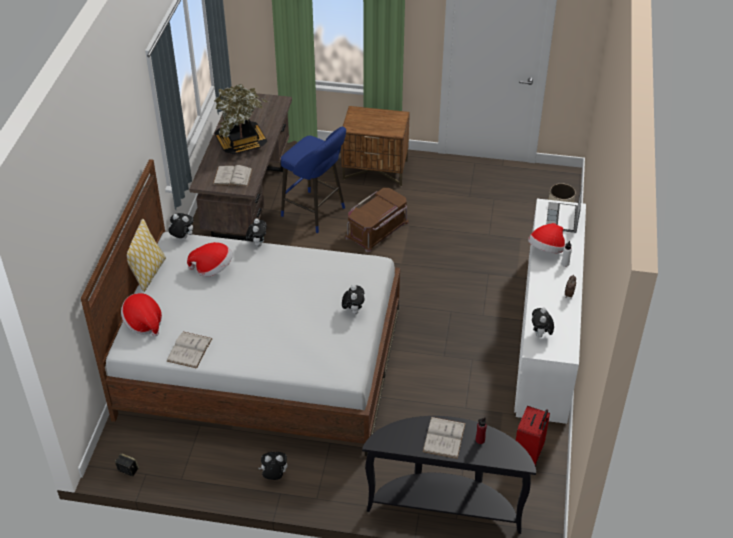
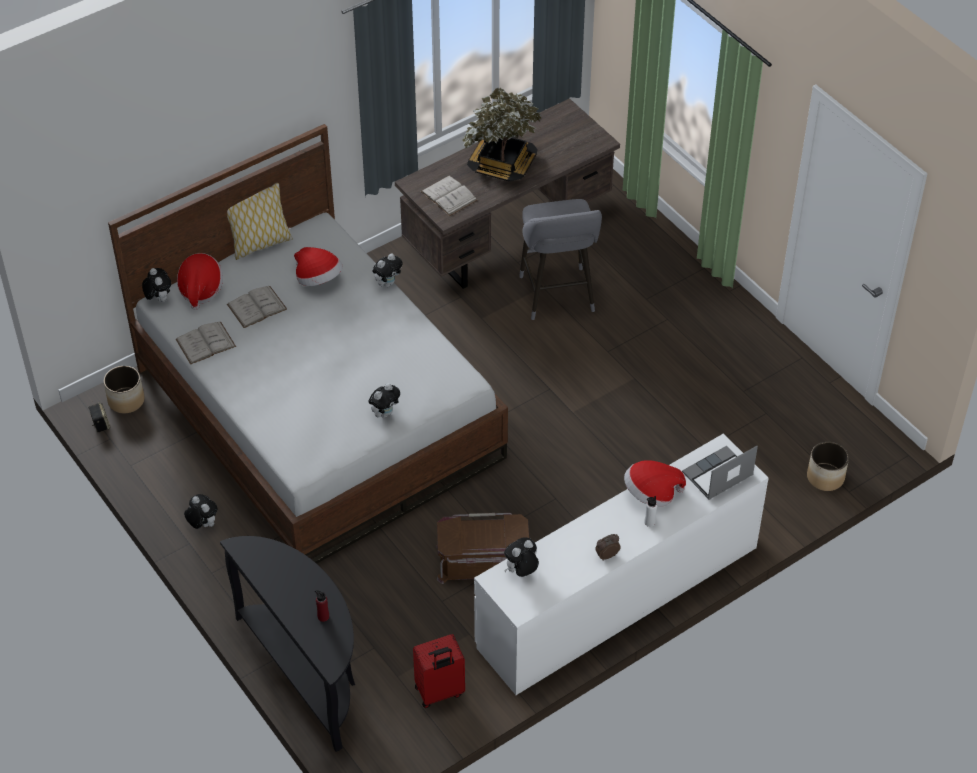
camera: 45 degrees right, 5 degrees up
plush toy [168,213,193,238] -> plush toy moved to [142,268,171,302]
blue stool [281,127,346,233] -> grey stool [519,199,602,320]
brown nightstand [341,106,410,186] -> none
brown storage box [345,188,409,252] -> brown storage box moved to [436,513,529,584]
white book [423,417,466,459] -> white book moved to [227,286,287,328]
none -> planter [104,366,145,413]

